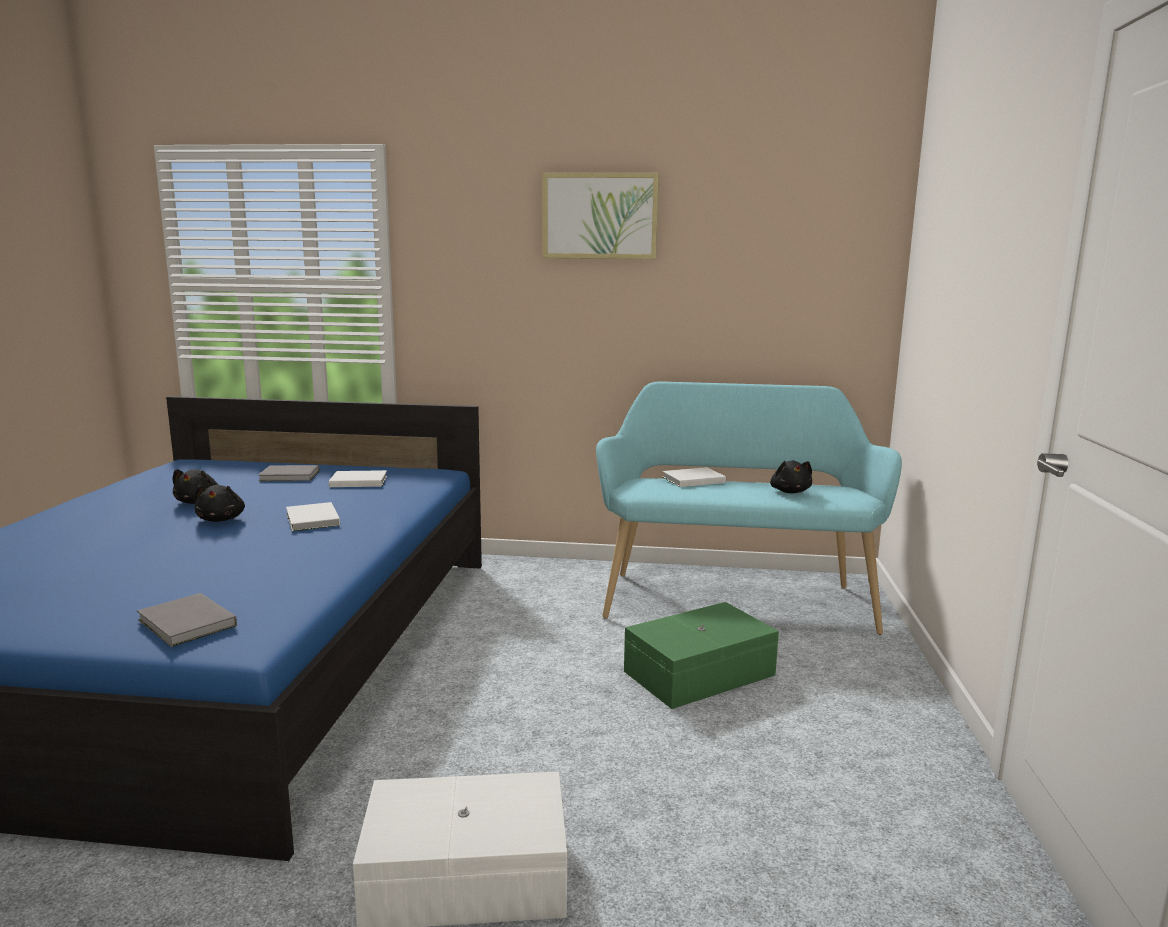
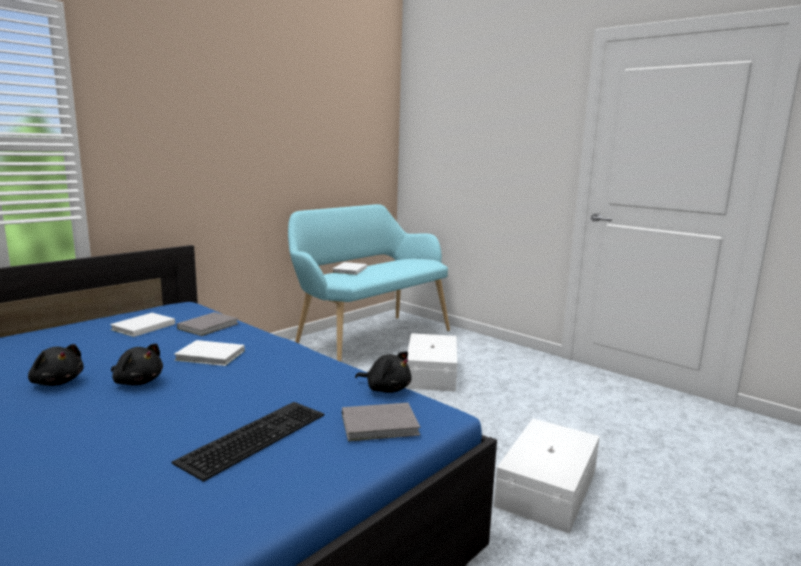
camera: 55 degrees left, 0 degrees up
grey book [258,465,319,481] -> grey book moved to [177,312,239,336]
picture [543,173,659,259] -> none
green storage box [624,602,779,709] -> white storage box [405,333,457,392]
black plush toy [770,461,812,493] -> black plush toy moved to [355,351,412,393]
none -> keyboard [172,402,324,482]

